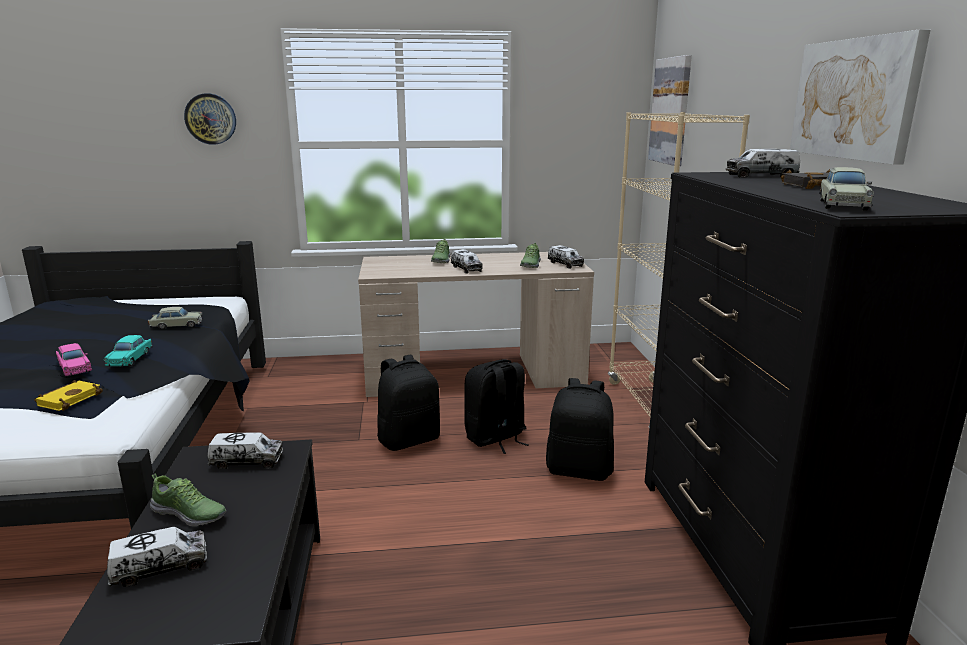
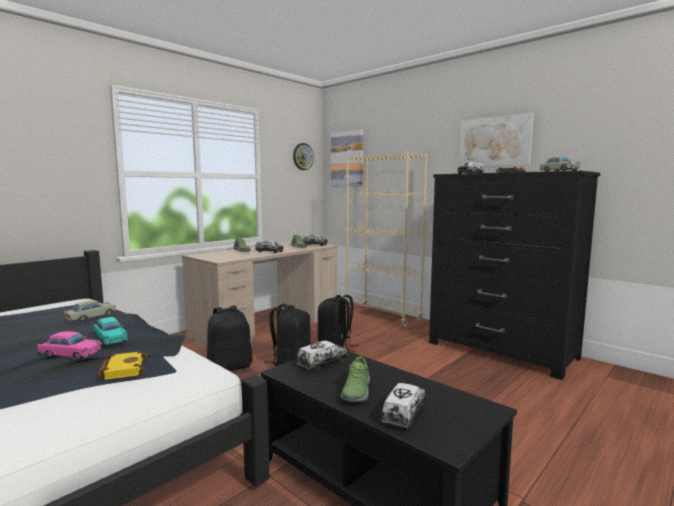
camera: 40 degrees left, 10 degrees down
shoe [150,473,226,526] -> shoe turned 120 degrees clockwise [341,354,370,402]
wall clock [184,94,236,145] -> wall clock moved to [293,143,314,170]
black backpack [546,378,614,481] -> black backpack moved to [207,306,253,371]

